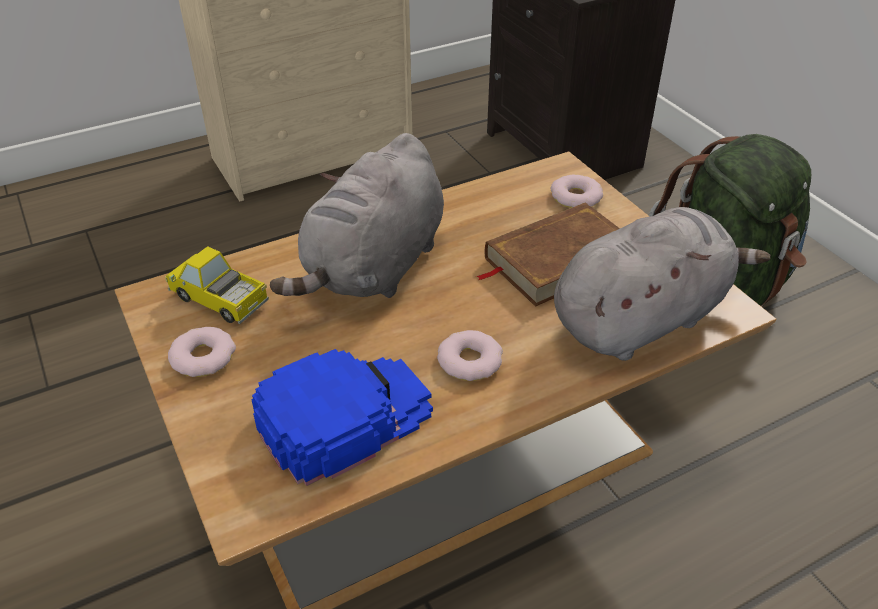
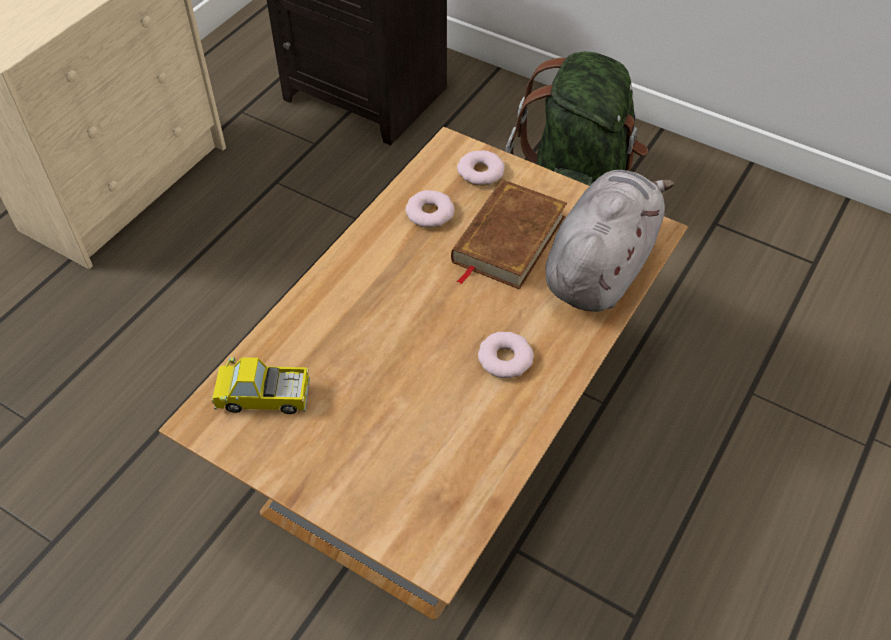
camera: 30 degrees left, 10 degrees up
donut [168,327,236,377] -> donut moved to [405,190,455,228]
blue cap [251,349,433,486] -> none
grey plush toy [270,133,444,298] -> none

